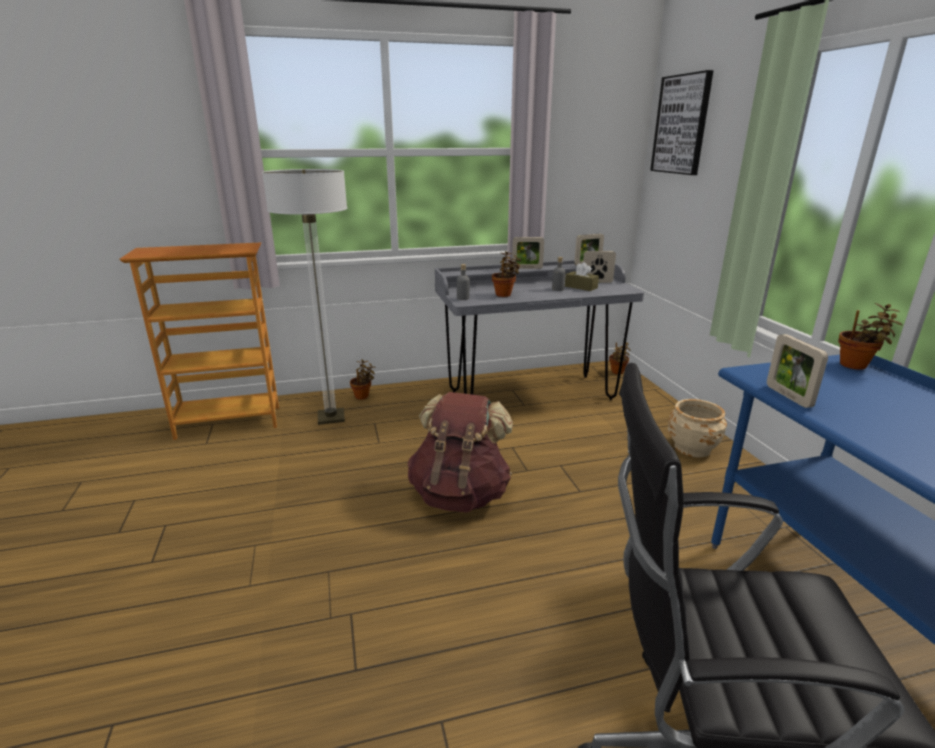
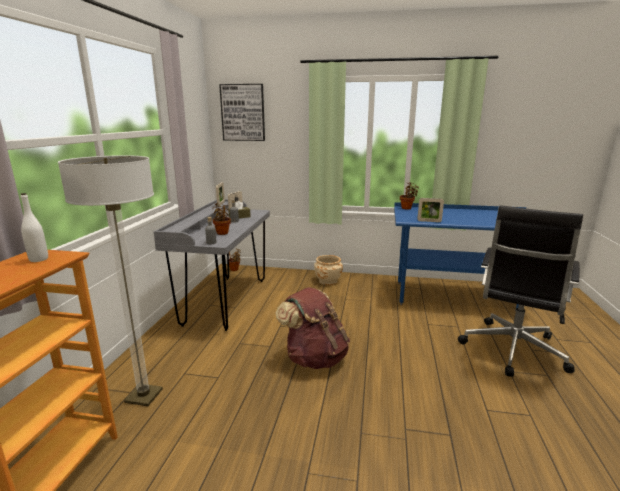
camera: 65 degrees left, 5 degrees down
potted plant [350,359,376,400] -> none
picture frame [512,237,544,269] -> none
none -> white bottle [21,193,48,262]

